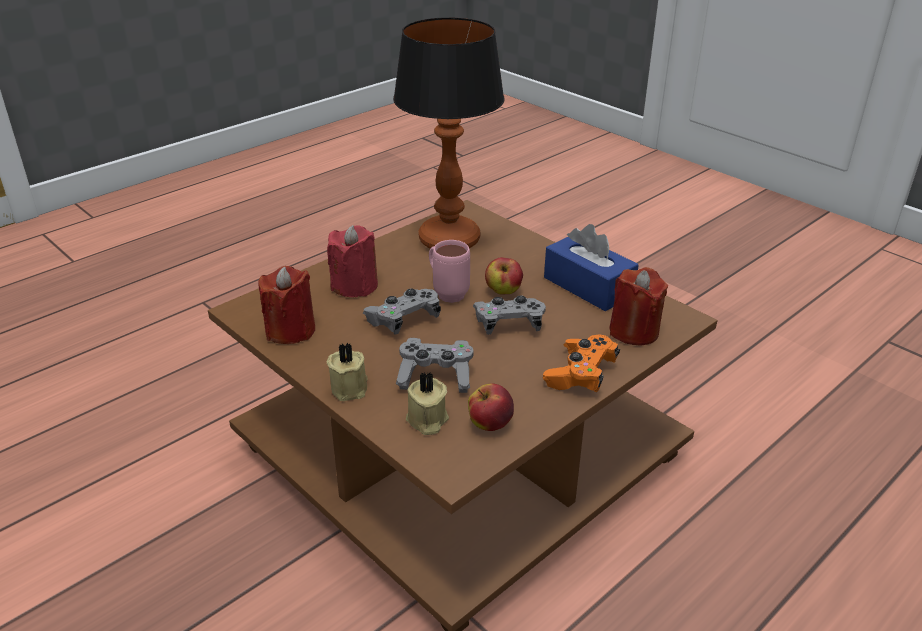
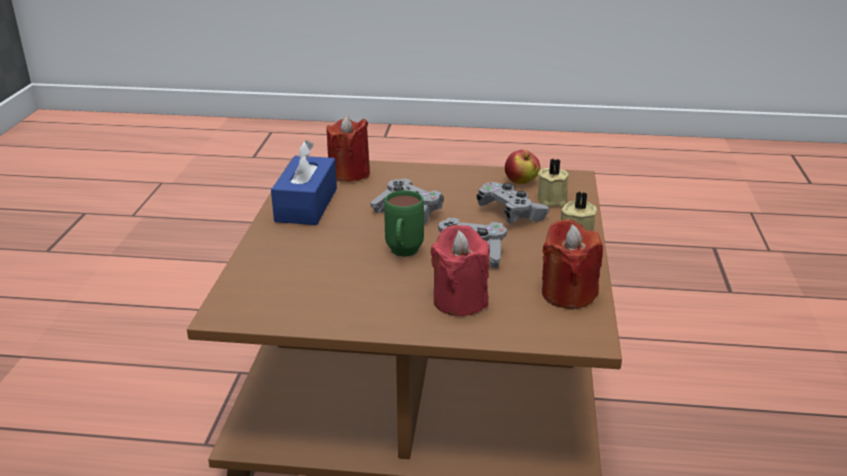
camera: 130 degrees left, 5 degrees down
table lamp [393,17,505,249] -> none
pink mug [429,240,470,303] -> green mug [384,190,424,257]
apple [485,257,523,294] -> none
orange game controller [543,334,620,392] -> none

